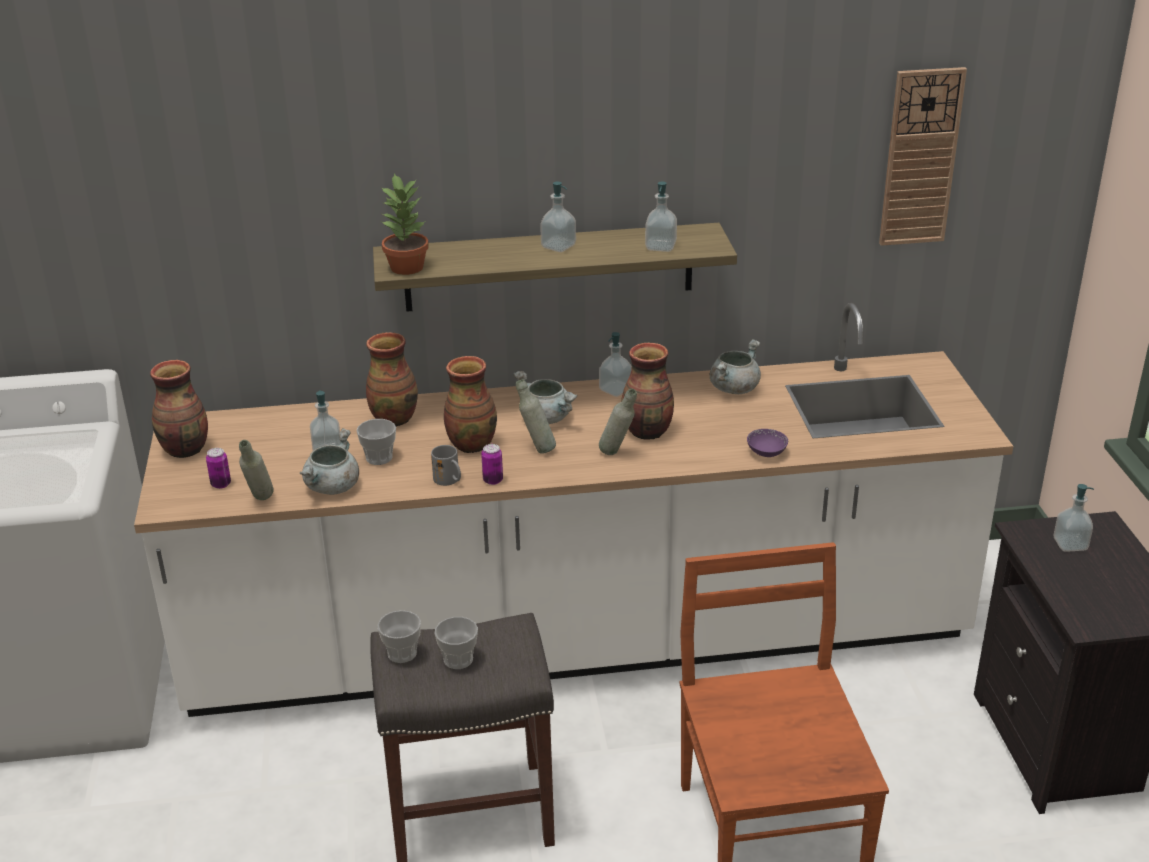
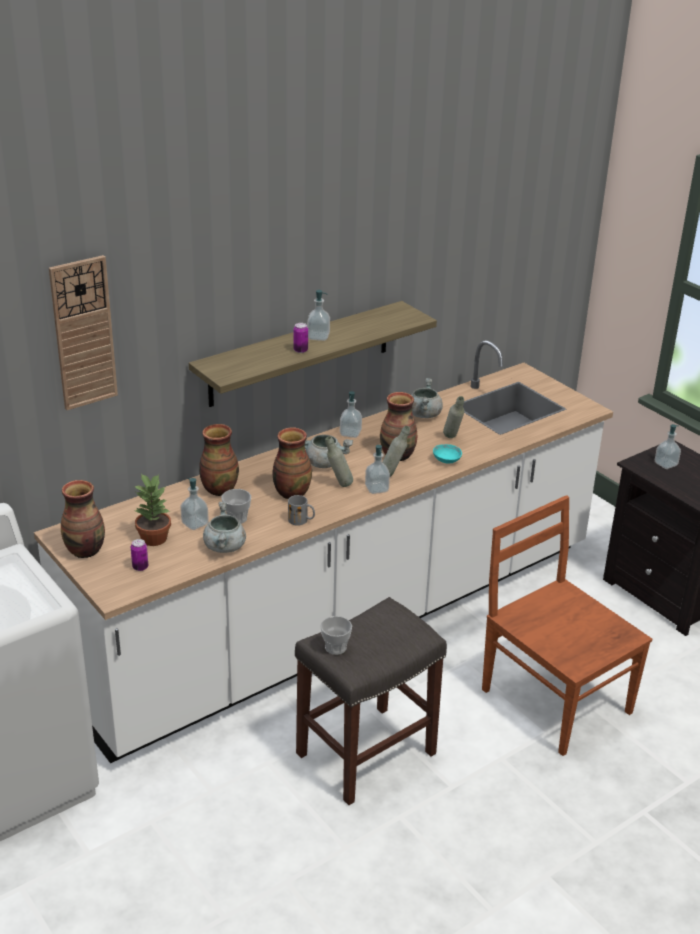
camera: 30 degrees left, 0 degrees up
grey bottle [239,440,274,500] -> grey bottle moved to [443,396,464,438]
potted plant [381,173,429,275] -> potted plant moved to [134,474,171,546]
cup [434,617,478,669] -> none
can [481,444,503,485] -> can moved to [293,323,308,353]
soap dispenser [645,182,677,252] -> soap dispenser moved to [365,445,390,494]
purple bowl [747,429,788,457] -> none
wall clock [879,67,967,246] -> wall clock moved to [49,255,118,410]
none -> turquoise bowl [433,444,462,464]

